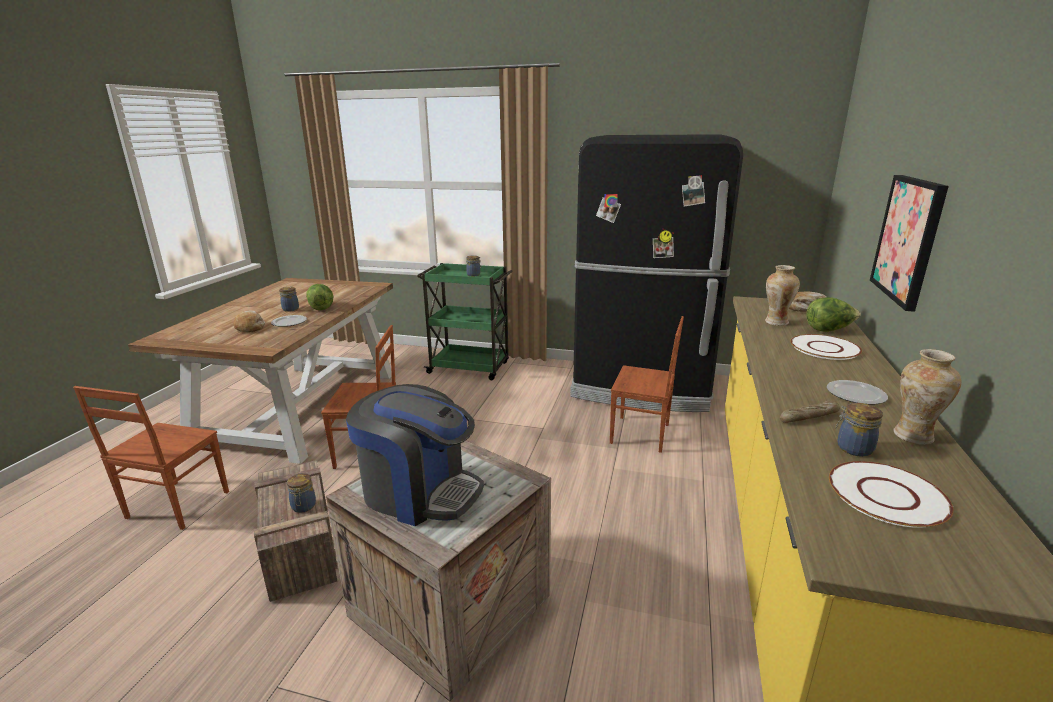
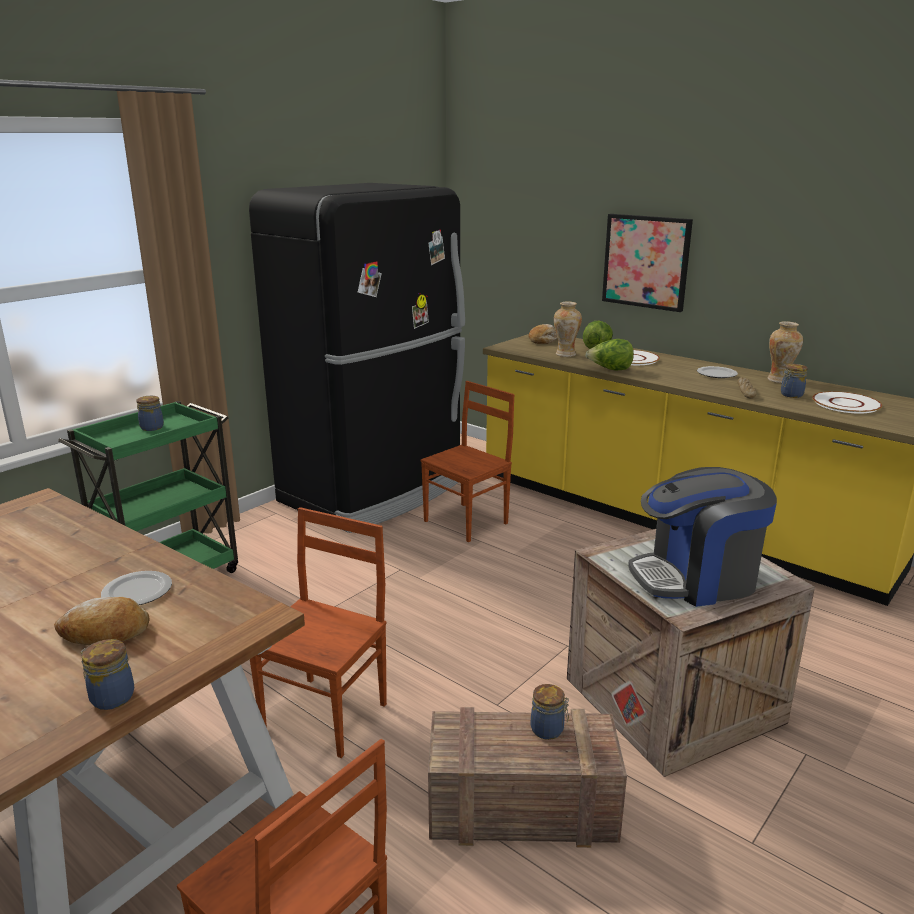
camera: 65 degrees left, 0 degrees up
jar [279,287,299,312] -> jar moved to [80,639,135,710]
lettuce [306,284,334,310] -> lettuce moved to [585,339,634,370]
coffee machine [346,384,484,526] -> coffee machine turned 150 degrees counterclockwise [628,467,777,607]

